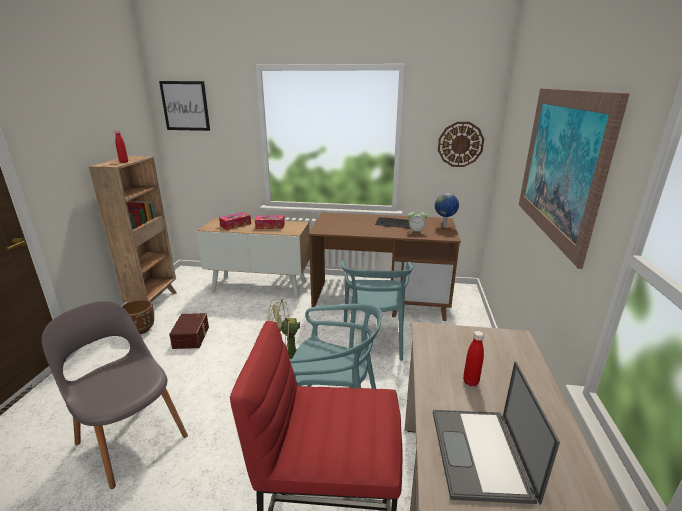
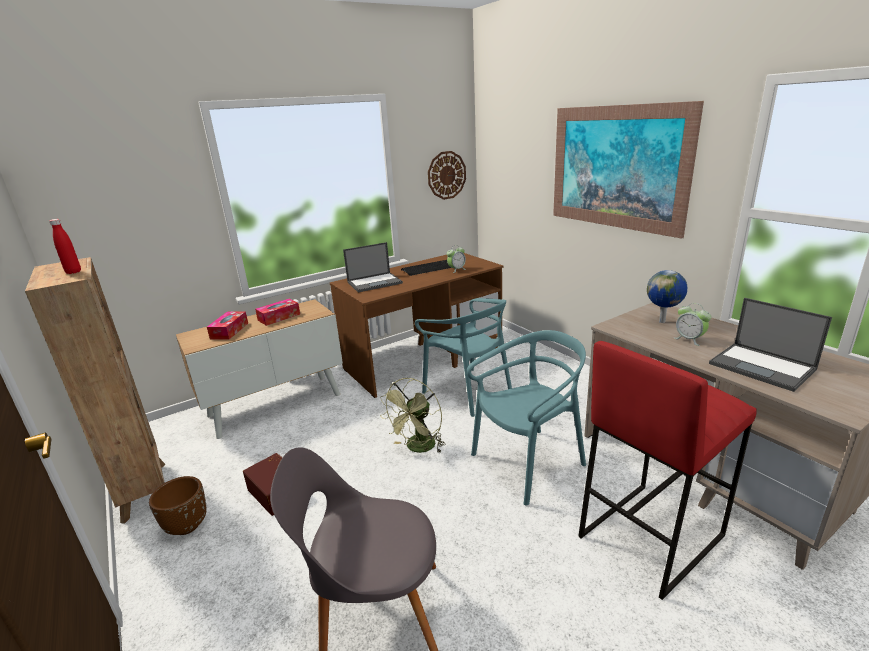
camera: 40 degrees left, 0 degrees up
picture [159,81,210,131] -> none
globe [435,193,459,227] -> globe moved to [647,270,687,323]
red bottle [463,331,484,386] -> alarm clock [674,303,711,346]
none -> laptop [343,242,403,292]

